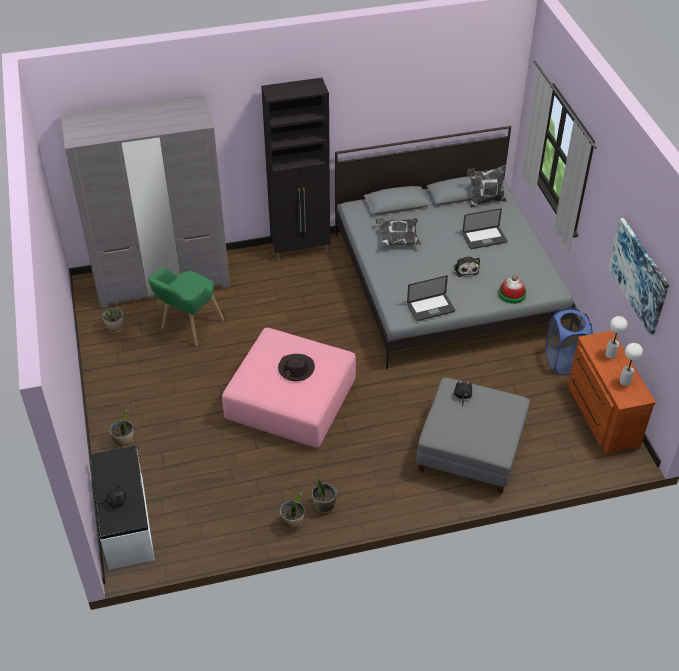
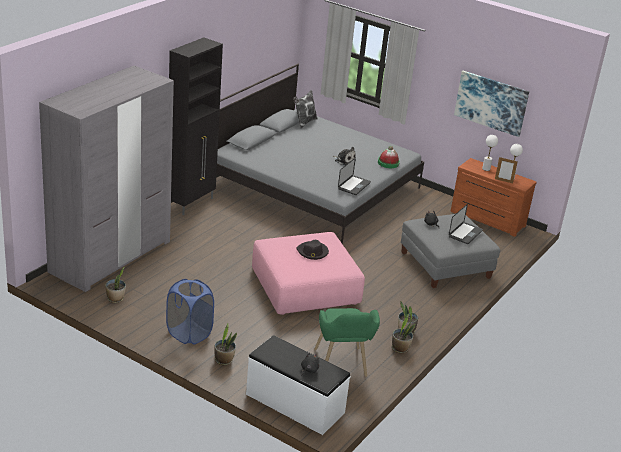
camera: 45 degrees left, 15 degrees down
green armchair [148,268,224,346] -> green armchair moved to [314,308,380,377]
pillow [375,218,422,246] -> none
laptop [463,208,507,249] -> laptop moved to [449,204,483,244]
blue laundry basket [546,309,593,375] -> blue laundry basket moved to [166,279,214,345]
none -> picture frame [495,157,518,183]

